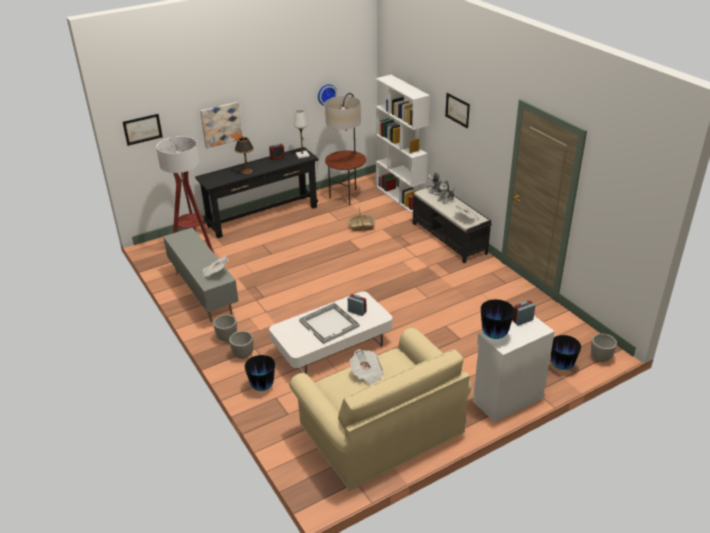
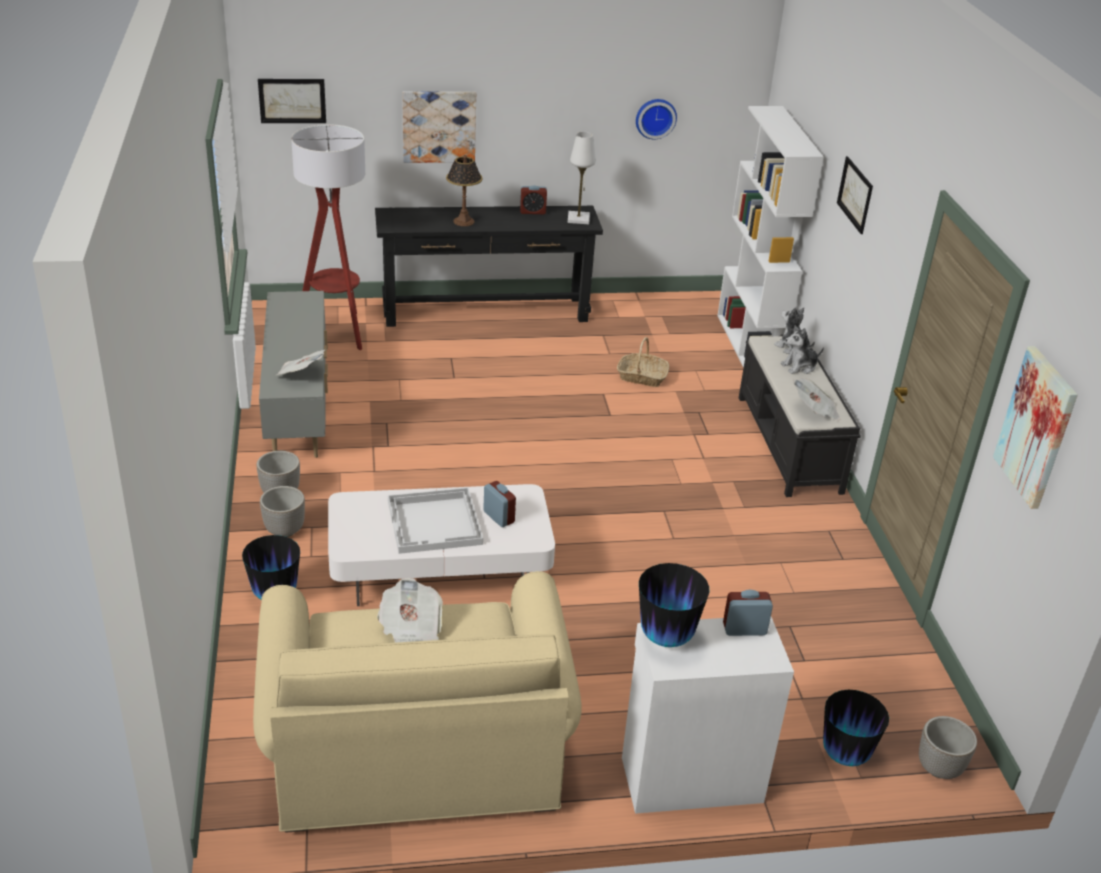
camera: 20 degrees right, 0 degrees up
floor lamp [325,93,366,205] -> none
none -> picture [993,346,1078,509]

